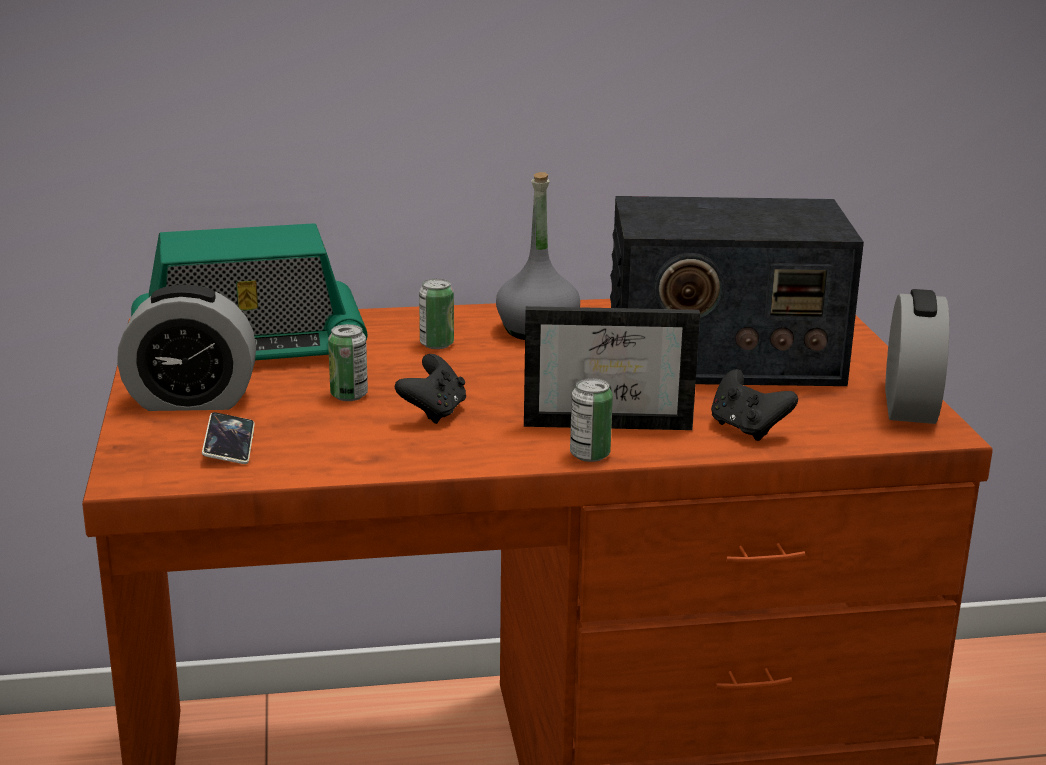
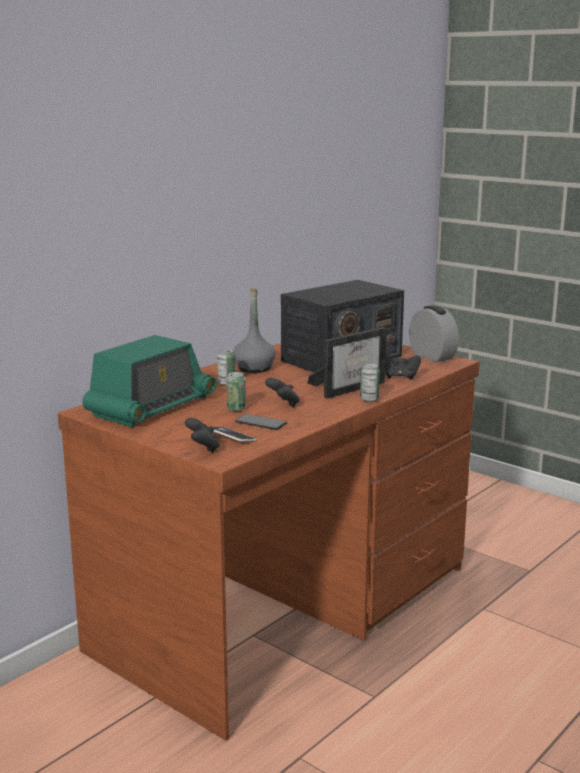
camera: 40 degrees left, 5 degrees down
alarm clock [117,285,256,411] -> none
none -> black game controller [185,418,220,453]
none -> phone [235,414,287,430]

